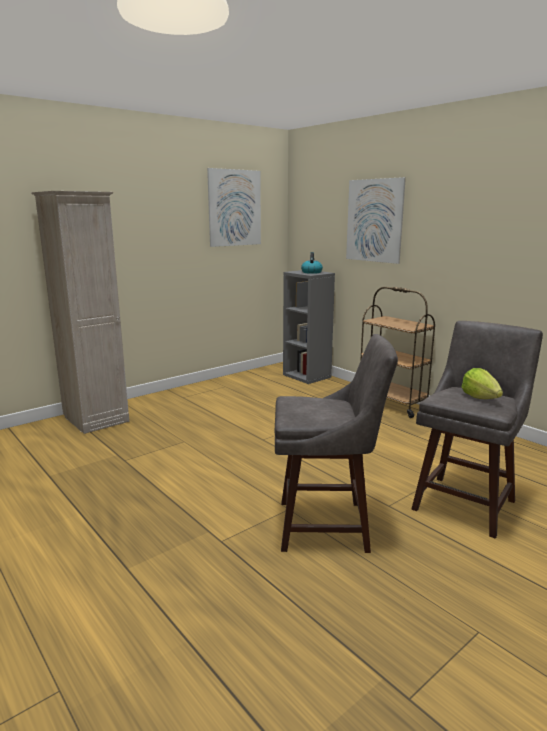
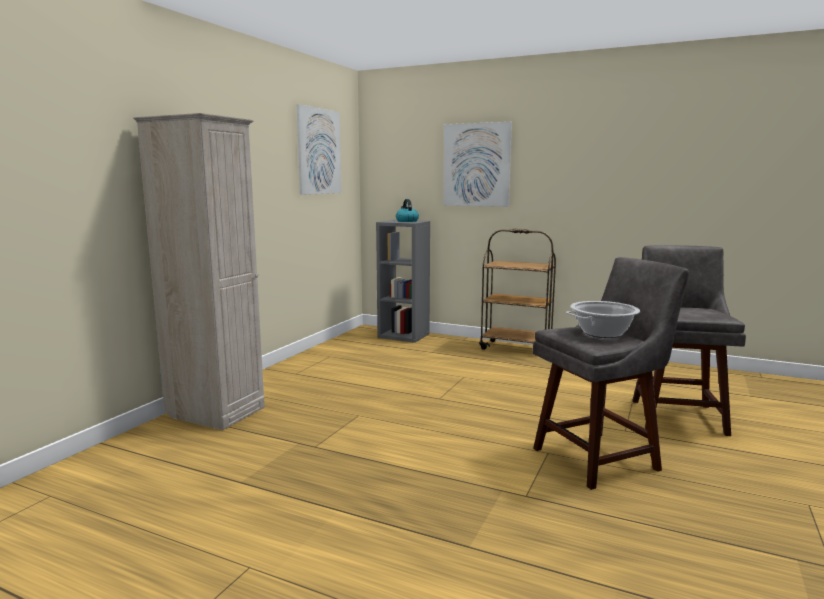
camera: 25 degrees left, 5 degrees down
lettuce [462,368,503,399] -> none
none -> cooking pot [566,301,641,338]

